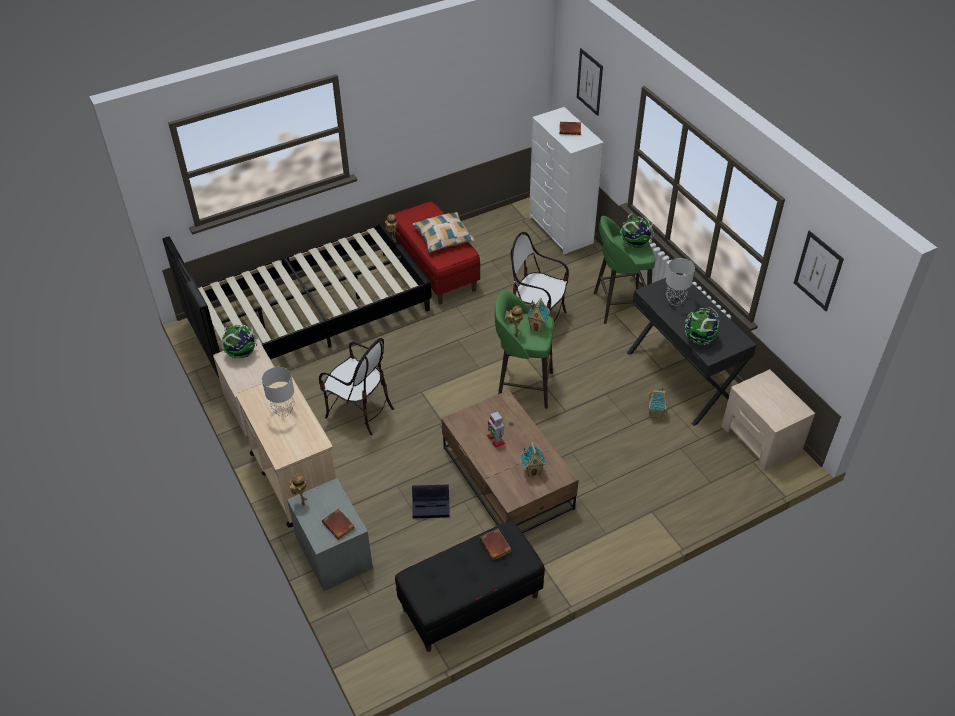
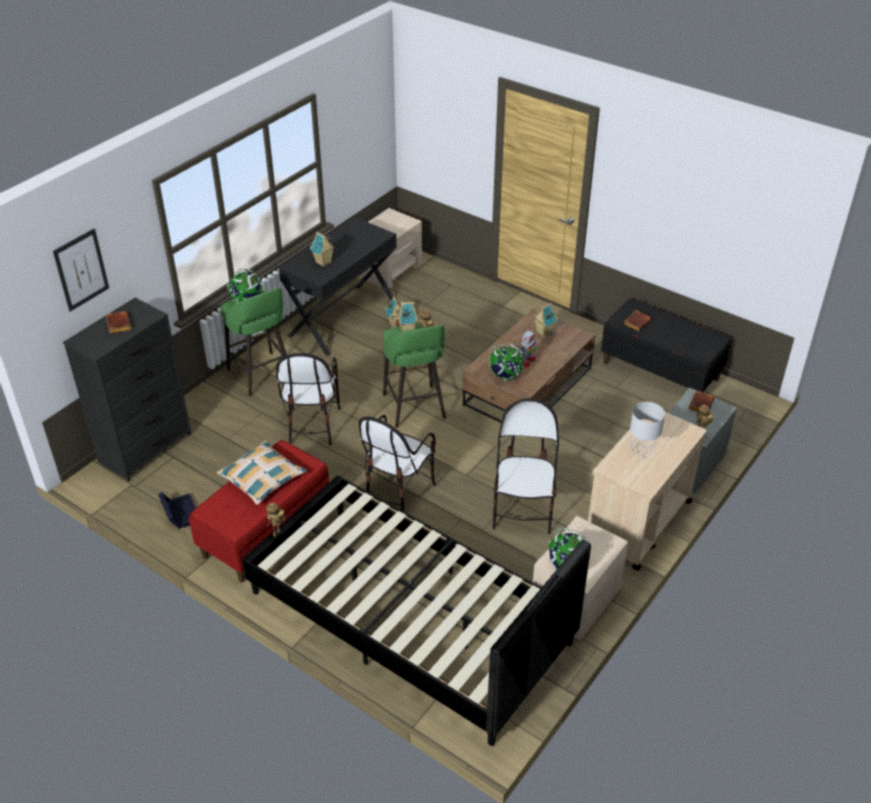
camera: 115 degrees left, 5 degrees down
black storage box [412,484,450,518] -> black storage box moved to [158,492,196,529]
white dresser [529,107,604,255] -> black dresser [63,298,192,482]
grey table lamp [666,258,695,306] -> toy house [310,232,335,267]
globe [685,307,720,345] -> globe moved to [488,343,524,380]
picture [794,230,844,311] -> none
none -> chair [359,415,436,511]

